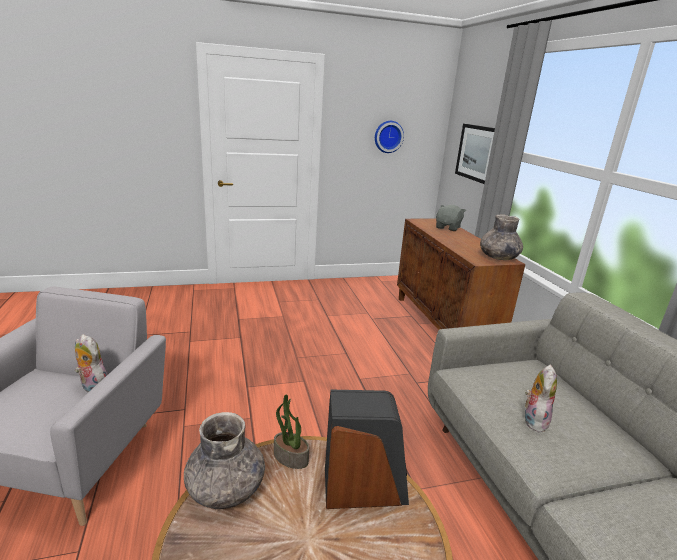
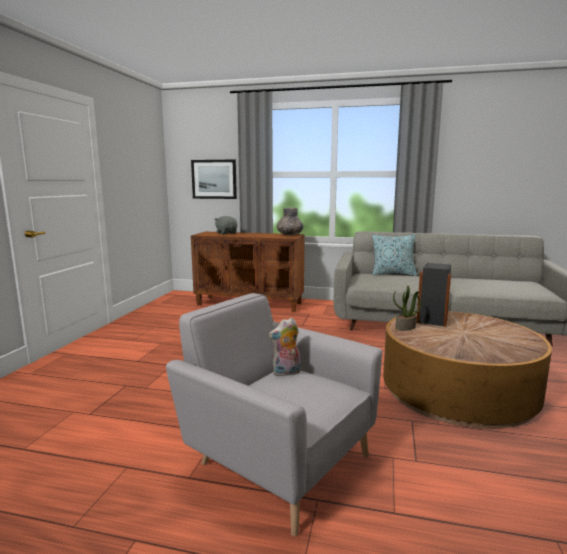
camera: 60 degrees left, 10 degrees down
grey vase [184,412,265,509] -> none
wall clock [375,121,404,153] -> none
plush toy [525,365,557,433] -> none
none -> pillow [372,235,417,276]

